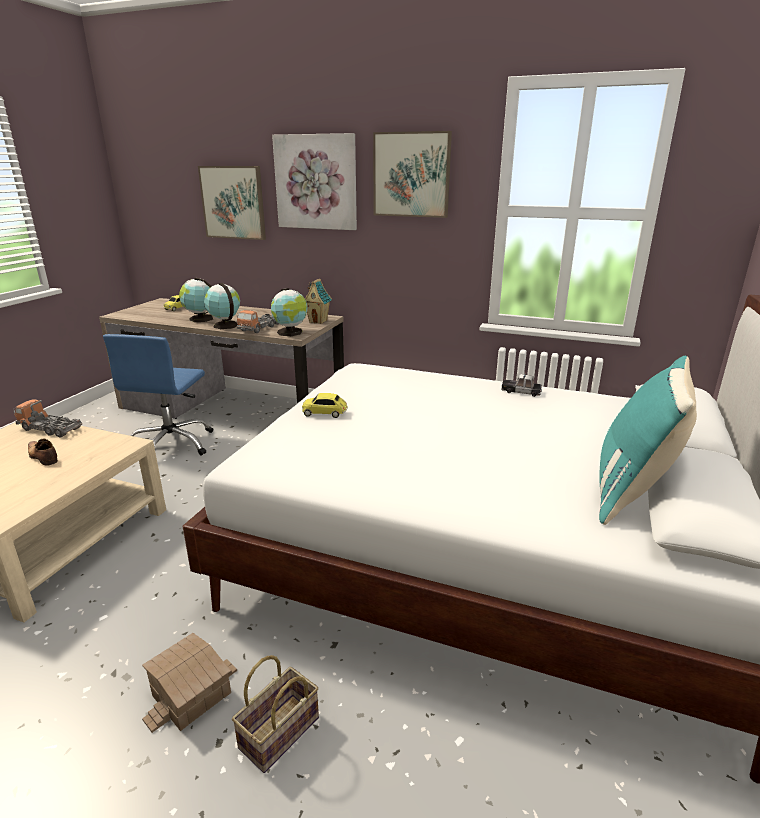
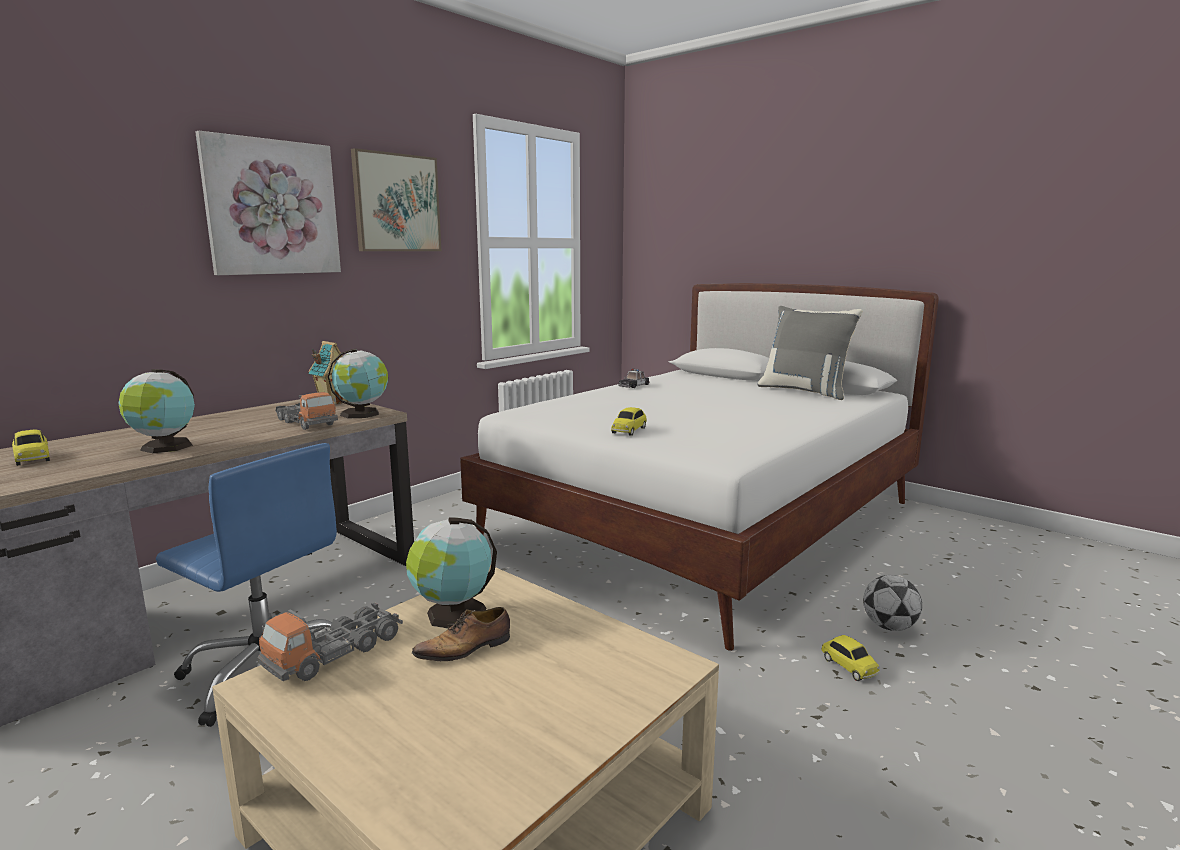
camera: 70 degrees left, 10 degrees down
toy house [142,633,237,733] -> toy car [821,635,880,681]
picture [198,166,266,240] -> none
globe [204,283,240,329] -> globe moved to [406,518,497,628]
basket [232,655,319,773] -> football [863,575,922,631]
turquoise pillow [599,356,697,525] -> grey pillow [757,306,863,400]

